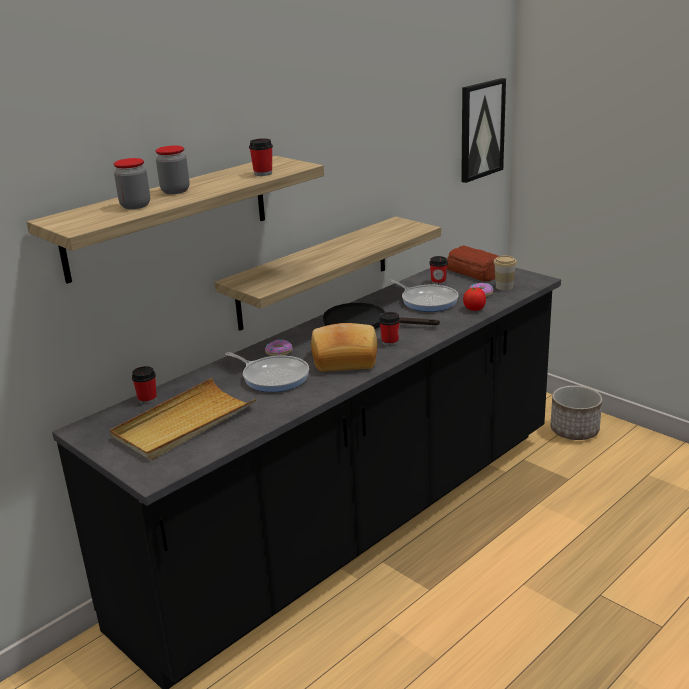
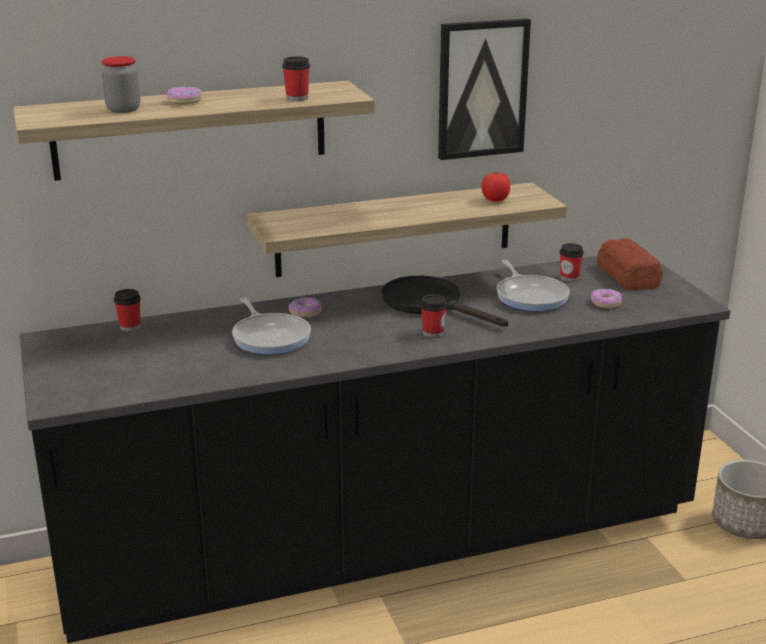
camera: 25 degrees right, 0 degrees up
beige tray [110,378,256,460] -> none
jar [156,146,190,194] -> donut [167,86,202,105]
bread [311,323,377,372] -> none
picture [461,78,506,183] -> picture moved to [438,18,531,160]
tomato [463,287,486,311] -> tomato moved to [482,172,510,202]
cup [494,256,517,290] -> none

